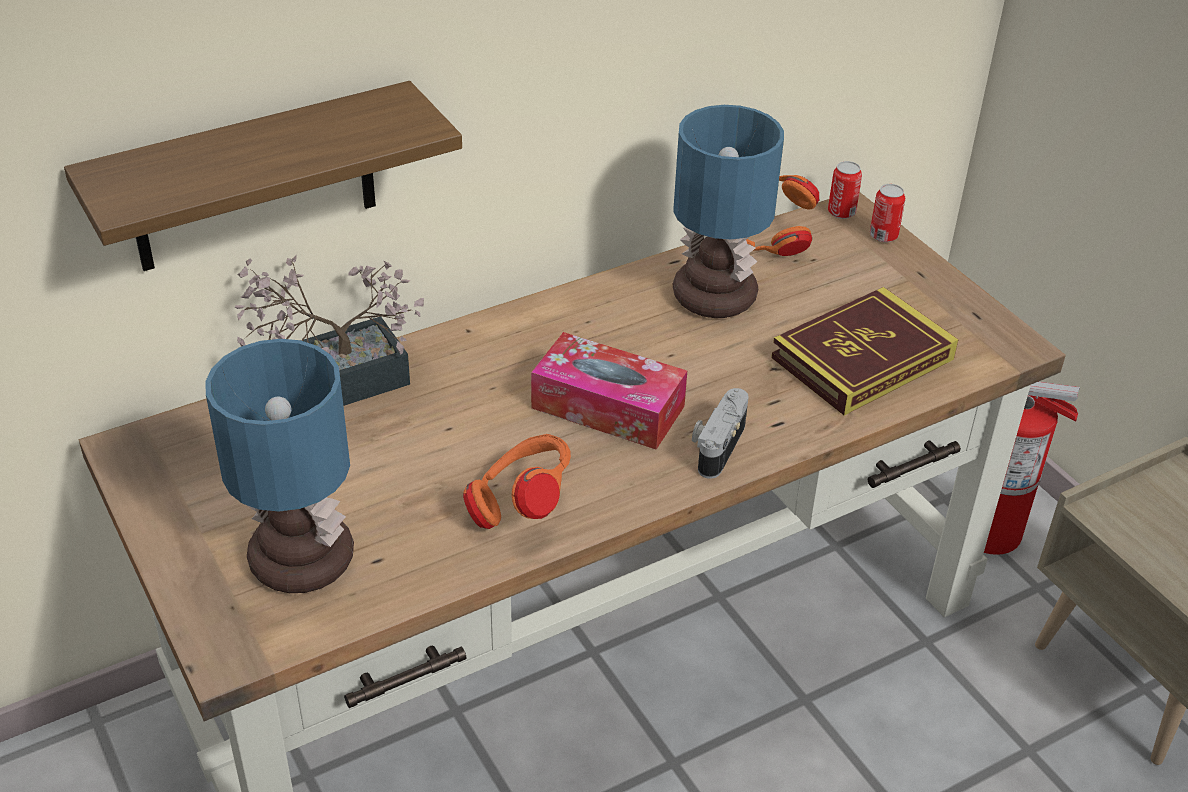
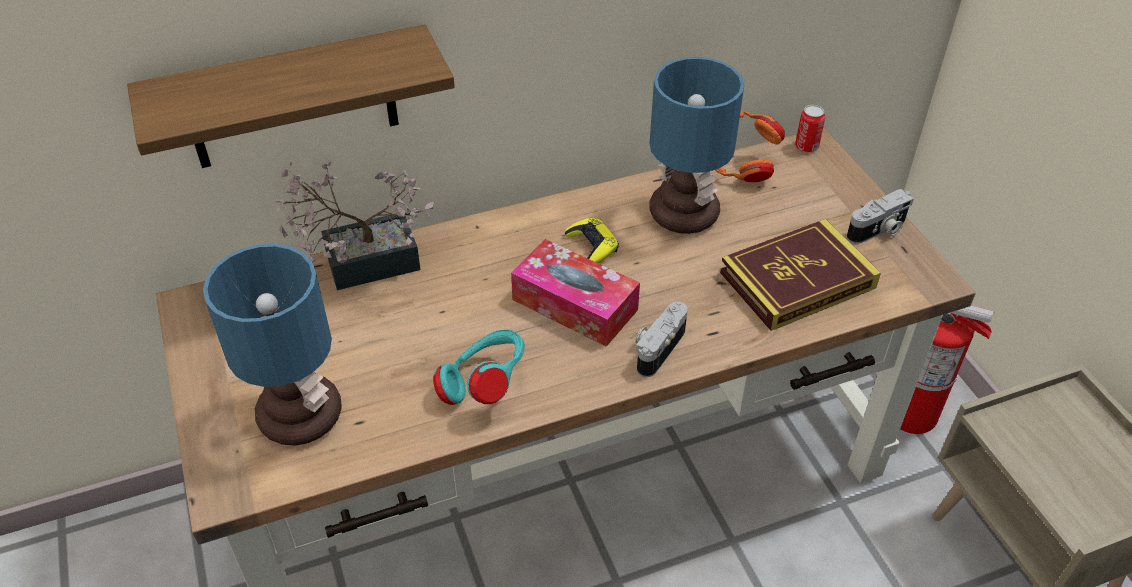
camera: 10 degrees right, 5 degrees up
orange headphones [463,434,571,529] -> turquoise headphones [433,329,525,405]
can [870,184,905,242] -> none
none -> yellow game controller [565,218,619,263]
none -> camera [847,189,914,244]

